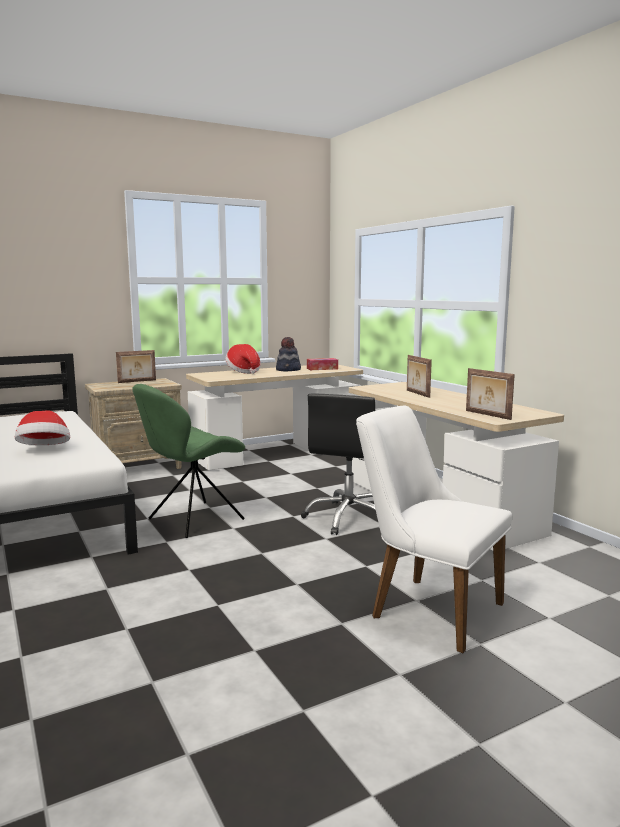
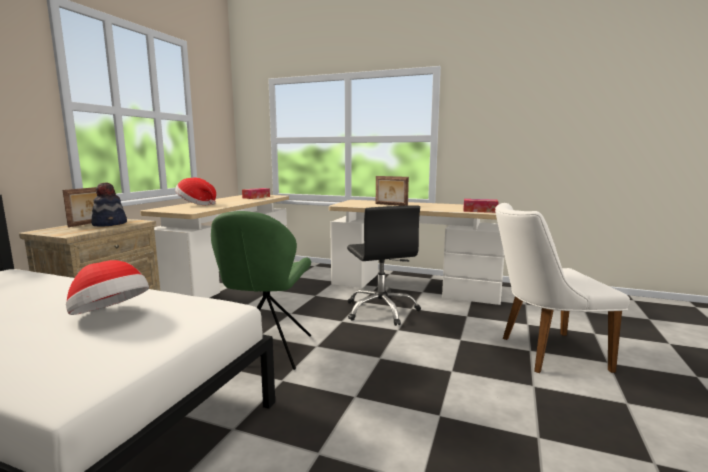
camera: 40 degrees left, 0 degrees up
hat [276,337,301,371] -> hat moved to [91,182,127,226]
picture frame [466,368,515,420] -> tissue box [463,199,499,213]

